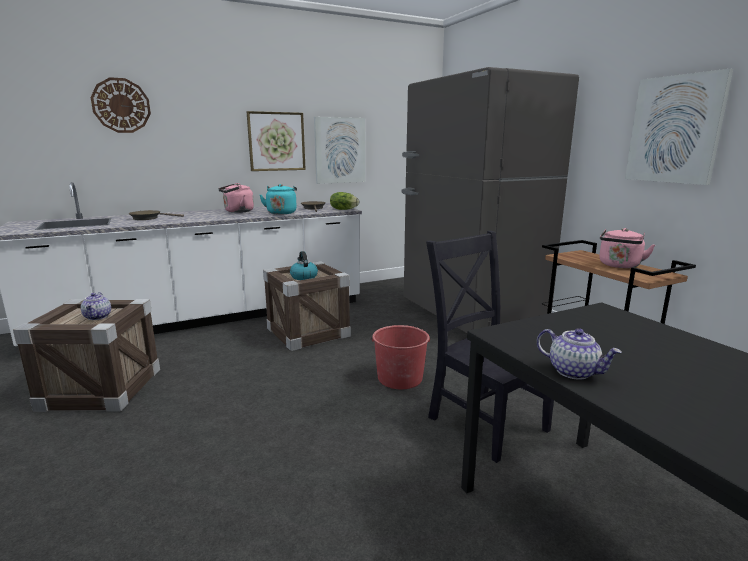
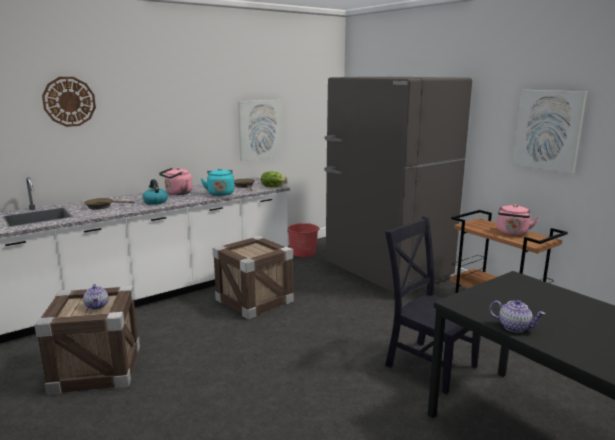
camera: 10 degrees left, 0 degrees up
picture [246,111,306,171] -> none
kettle [290,251,318,280] -> kettle moved to [142,179,168,205]
red bucket [370,325,431,389] -> red bucket moved to [288,223,320,257]

